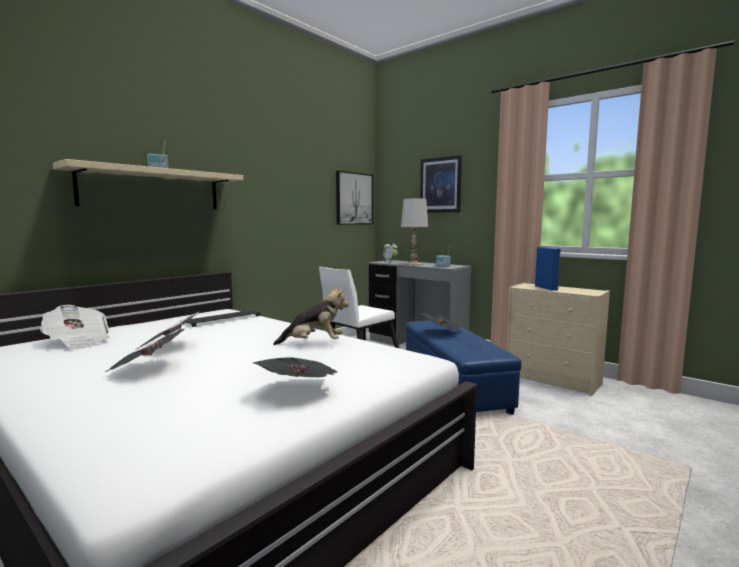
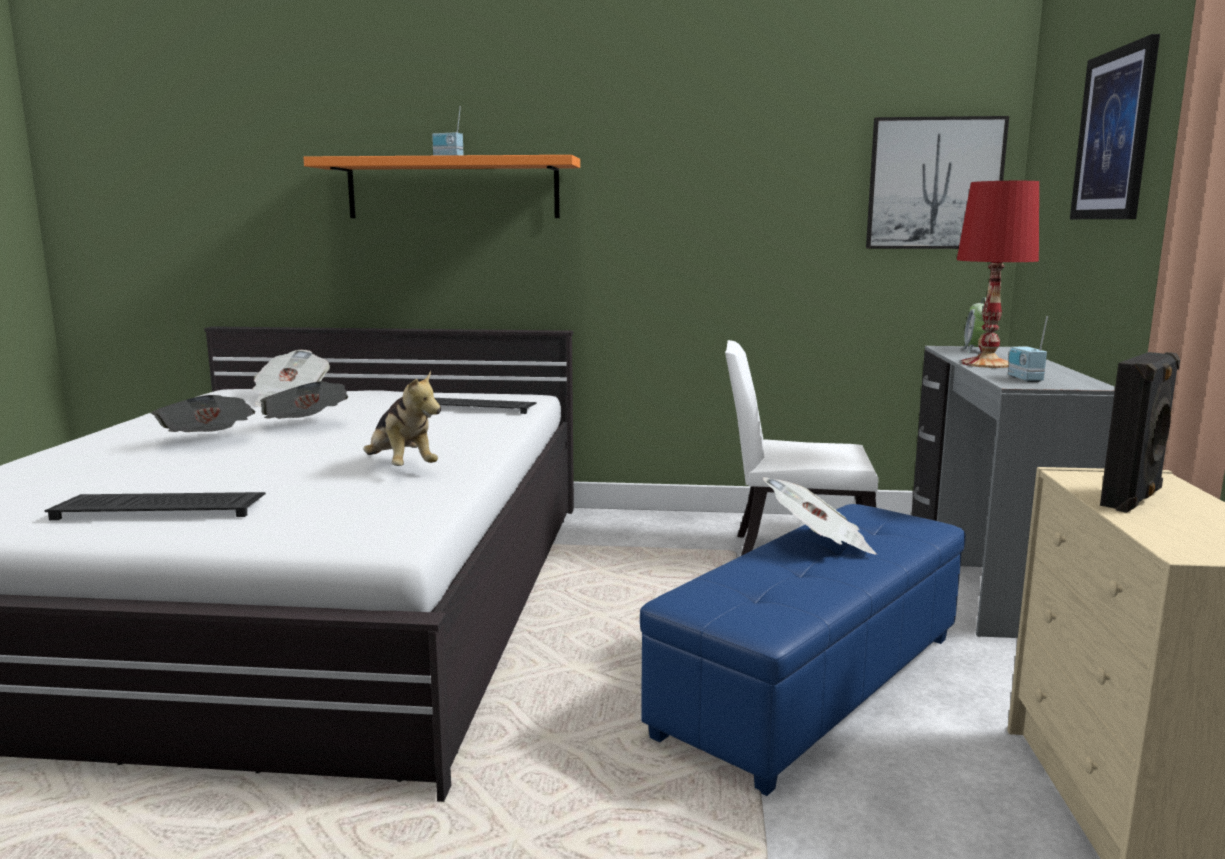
camera: 55 degrees right, 5 degrees up
beige shelf [53,159,243,209] -> orange shelf [303,155,580,218]
newspaper [253,358,337,377] -> keyboard [45,492,266,520]
white table lamp [401,198,428,265] -> red table lamp [957,181,1039,368]
blue speaker [535,247,561,291] -> black speaker [1100,352,1181,513]

